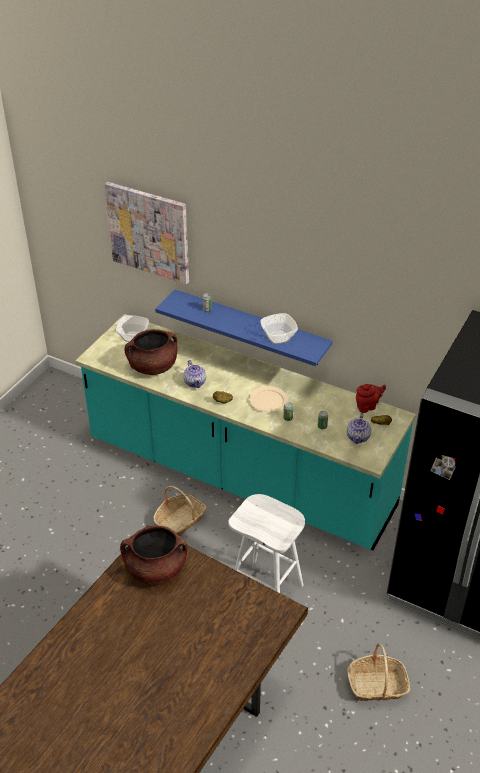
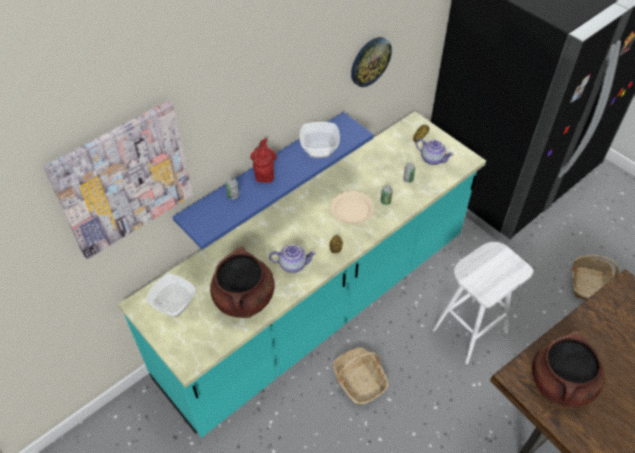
camera: 70 degrees left, 10 degrees up
red teapot [356,384,386,413] -> red teapot moved to [250,138,277,183]
none -> wall clock [351,37,392,87]

